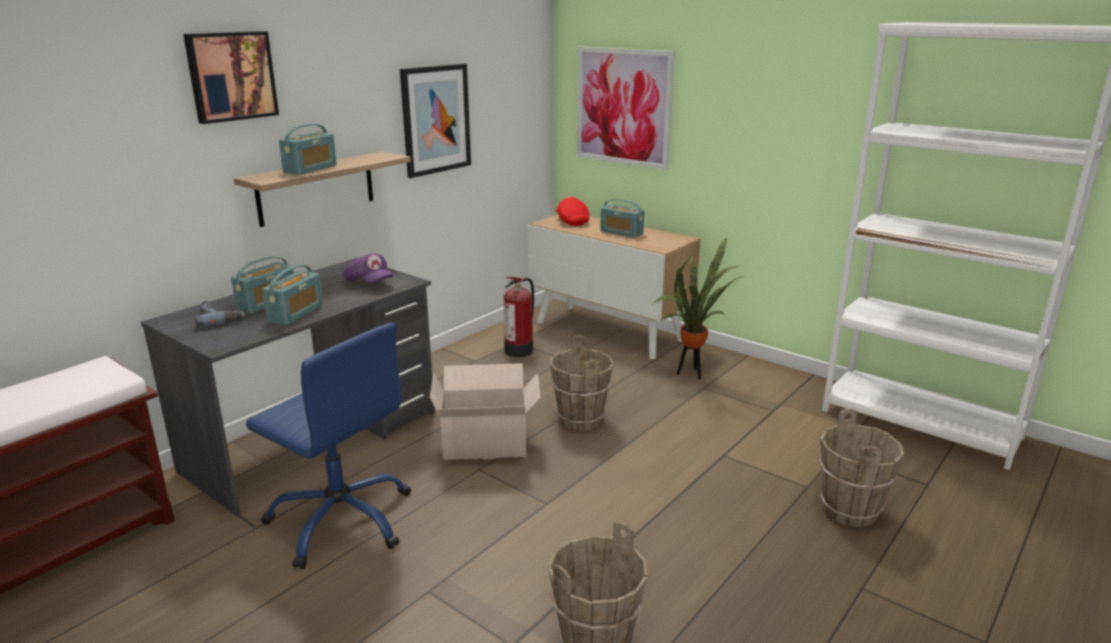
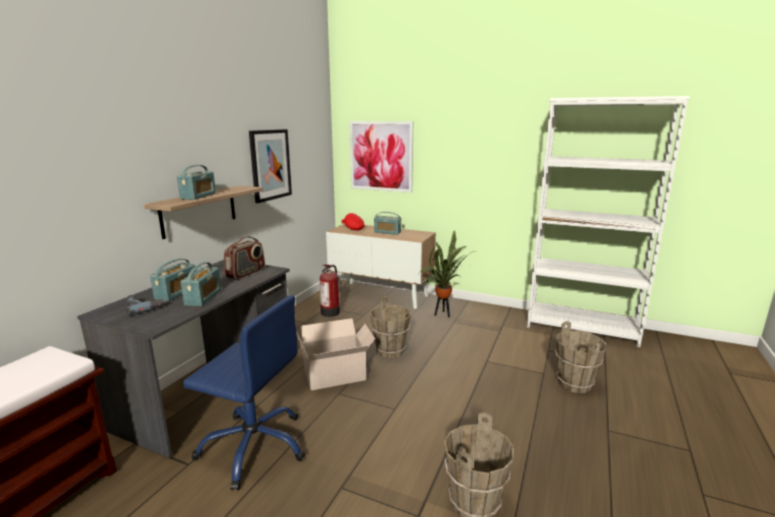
camera: 15 degrees left, 5 degrees down
picture [183,31,279,124] -> none
purple cap [343,253,394,283] -> radio [224,237,265,279]

